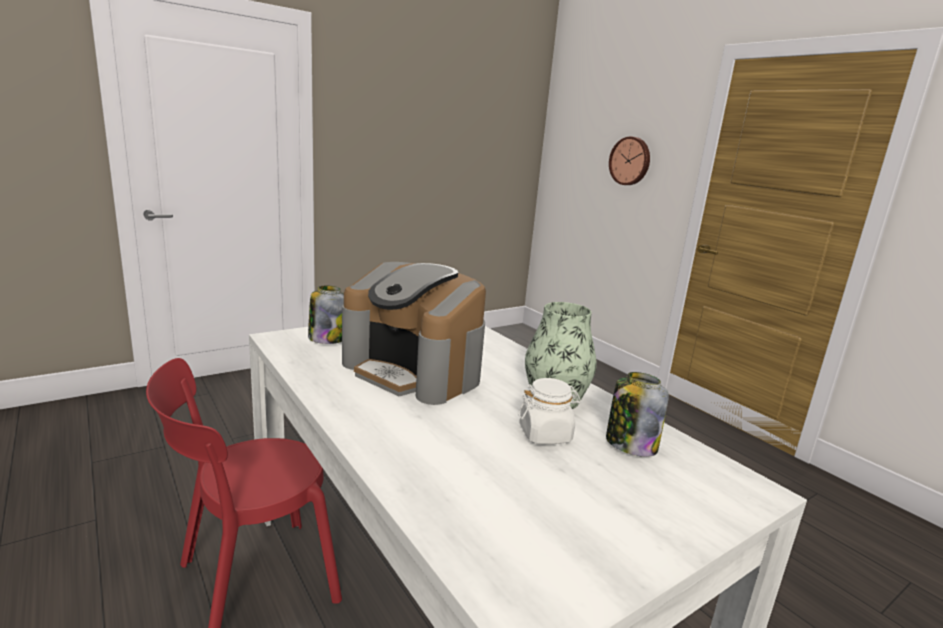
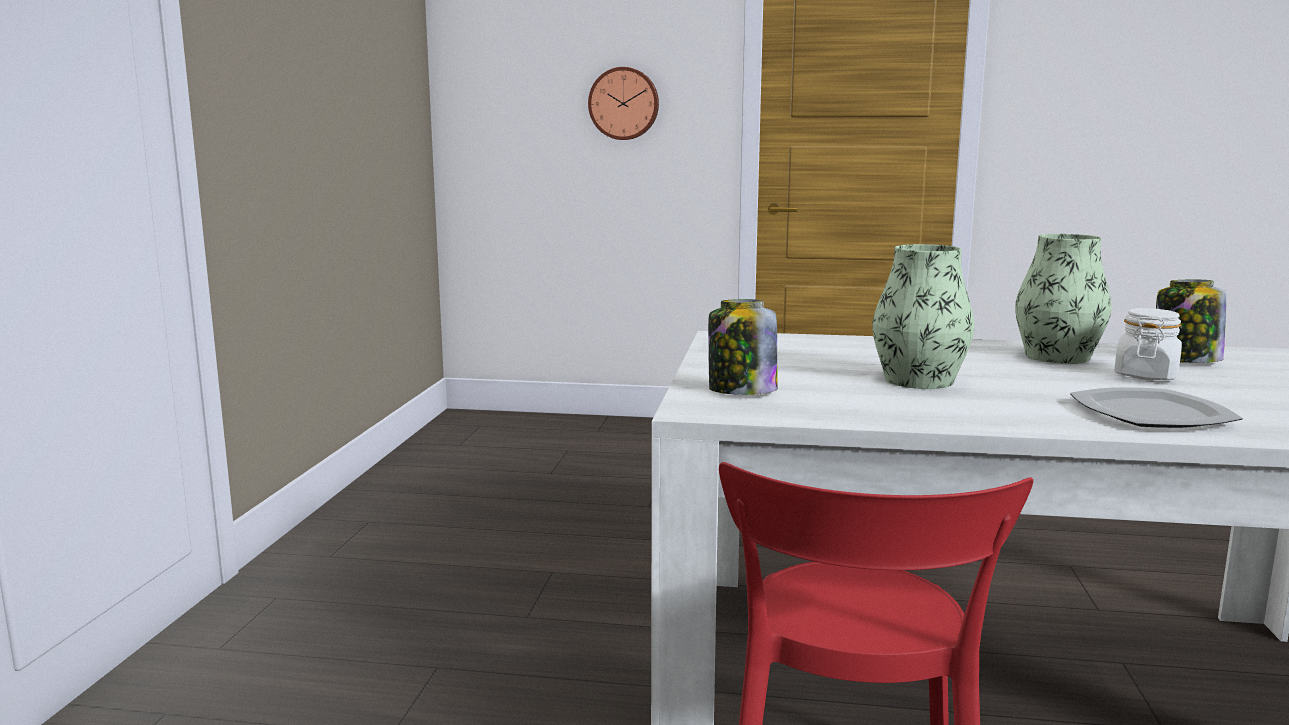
camera: 45 degrees left, 5 degrees down
coffee machine [342,262,486,405] -> vase [872,244,975,389]
none -> plate [1070,387,1243,428]

